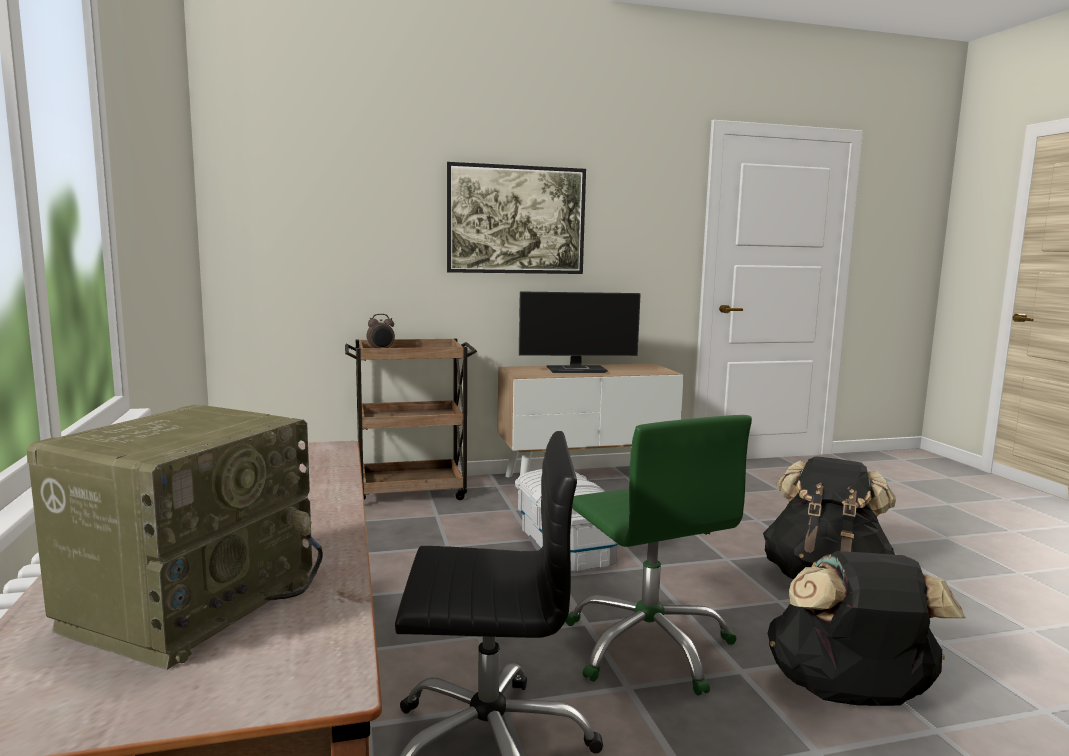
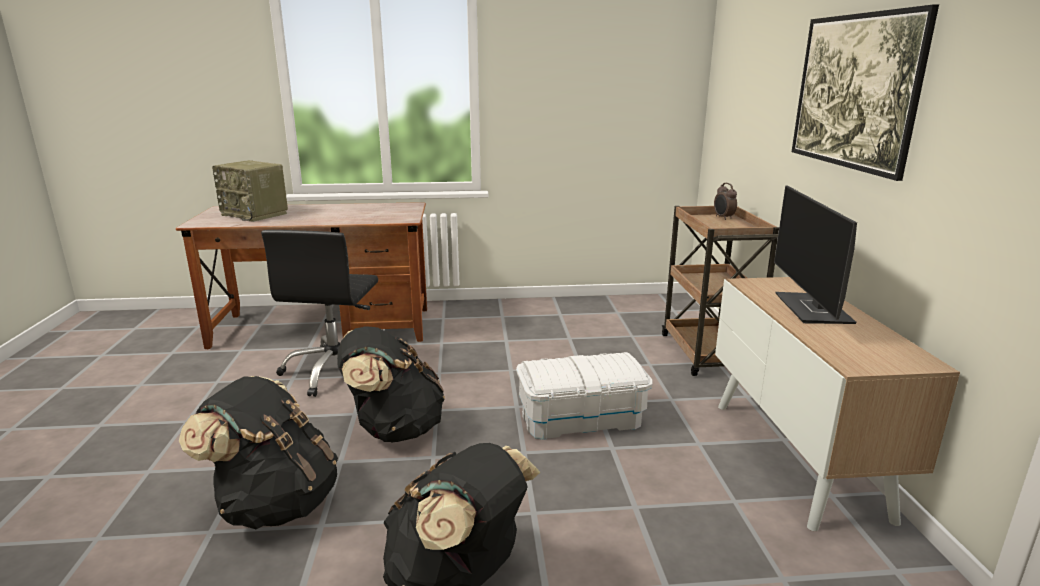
camera: 100 degrees right, 10 degrees up
green office chair [565,415,752,695] -> black backpack [337,326,445,443]

